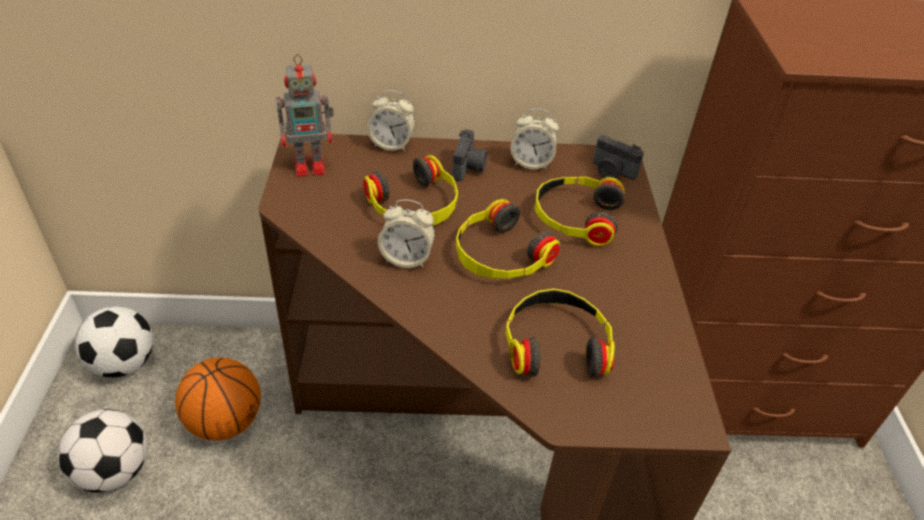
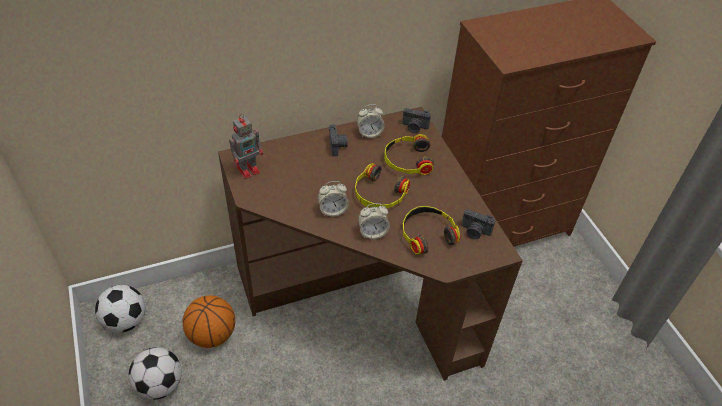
camera: 20 degrees left, 5 degrees up
headphones [363,155,458,225] -> none
alarm clock [367,90,415,151] -> alarm clock moved to [358,203,390,239]
none -> camera [461,209,495,239]

